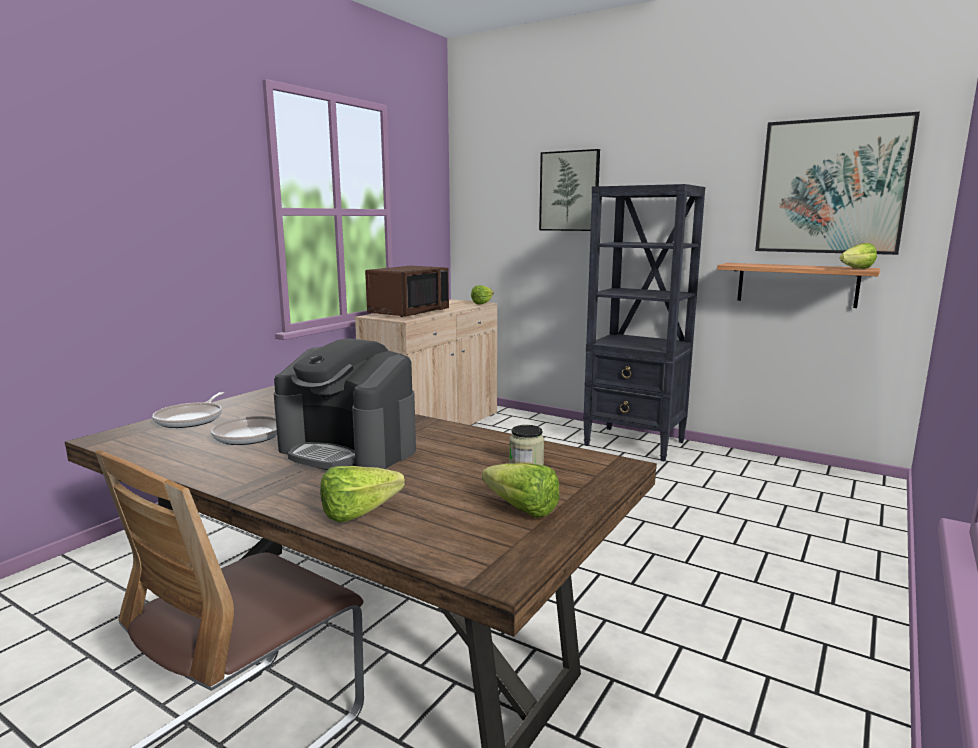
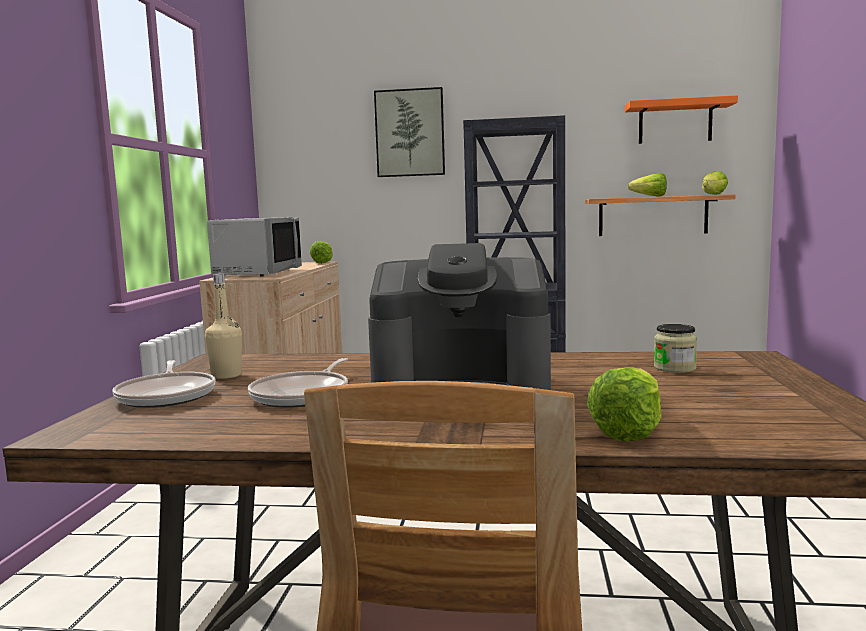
camera: 25 degrees left, 5 degrees down
brown microwave [365,266,449,317] -> grey microwave [207,217,302,276]
lettuce [482,463,560,518] -> lettuce moved to [628,173,667,197]
picture [755,112,920,255] -> orange shelf [625,95,738,144]
none -> beige bottle [205,273,242,379]

